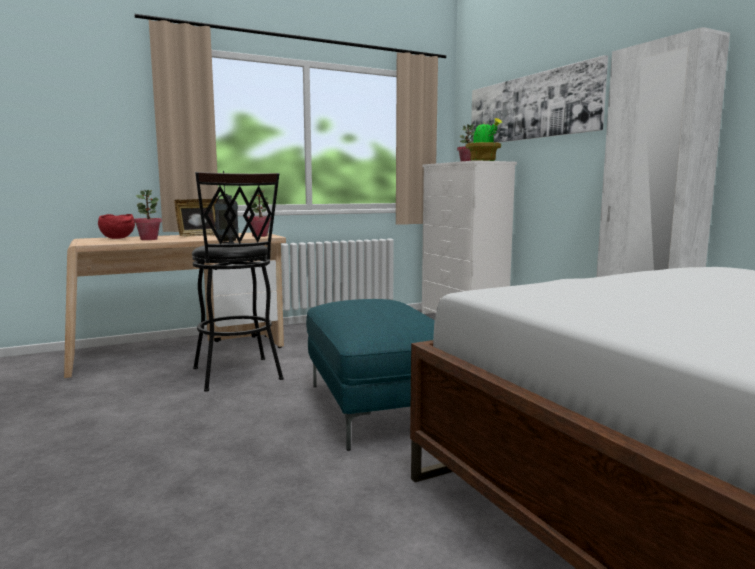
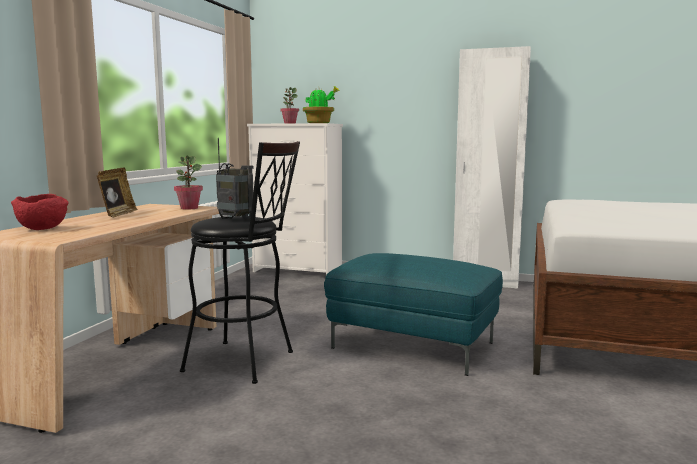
camera: 45 degrees left, 0 degrees up
potted plant [133,189,162,240] -> none
picture [471,55,608,143] -> none

